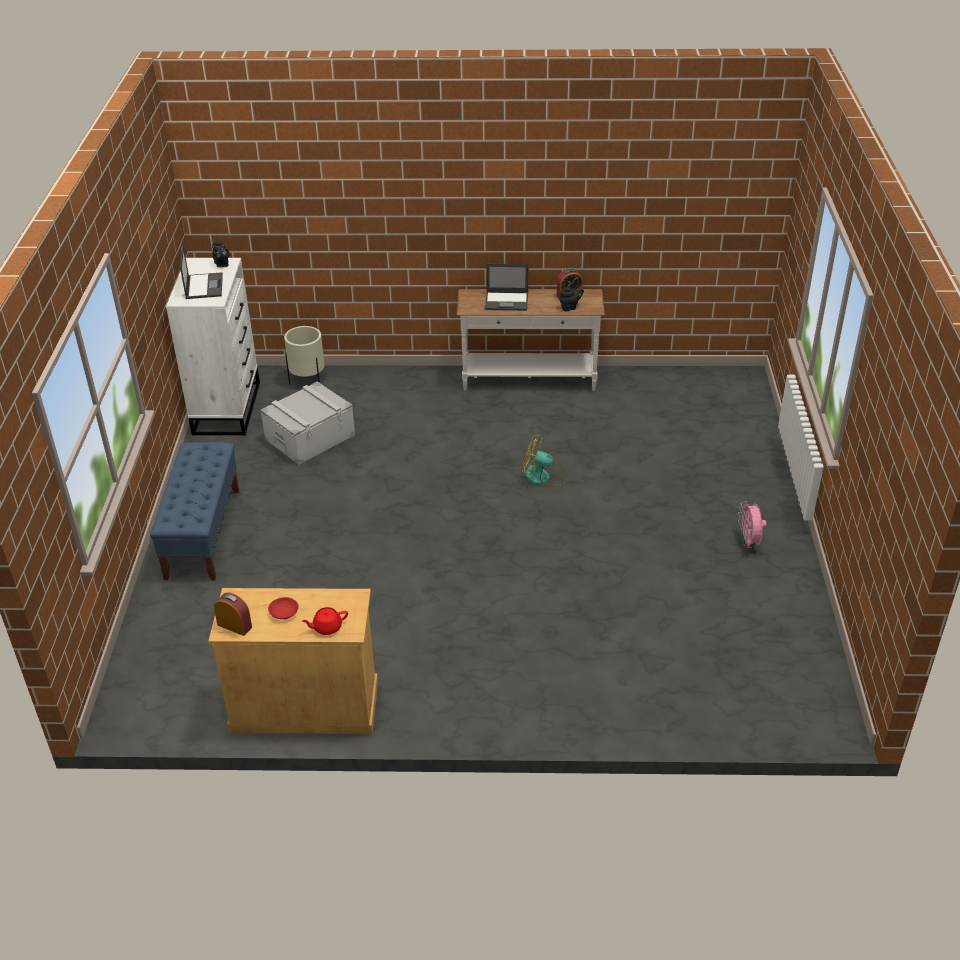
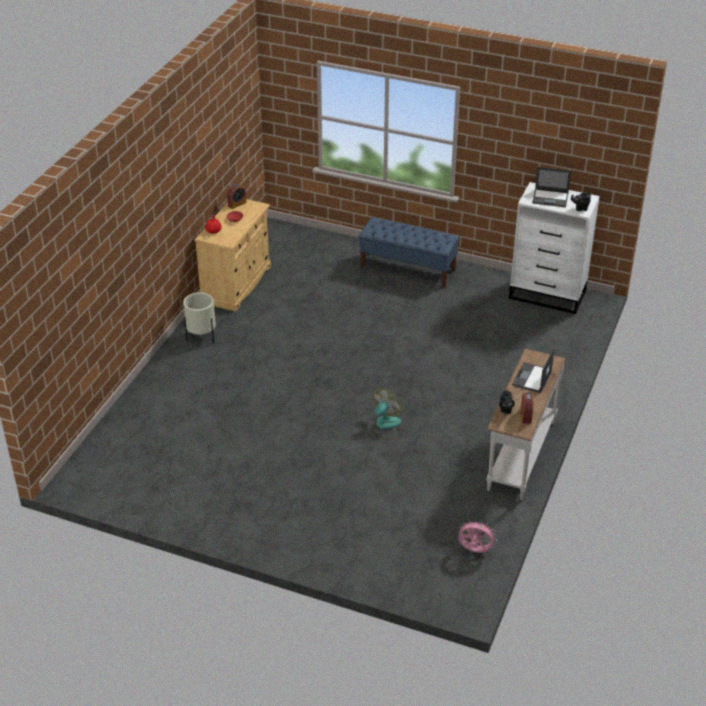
camera: 110 degrees right, 0 degrees up
grey storage box [260,381,355,465] -> none
beige planter [284,326,325,384] -> beige planter moved to [183,292,216,343]
pink fan [738,501,767,548] -> pink fan moved to [457,519,497,553]

